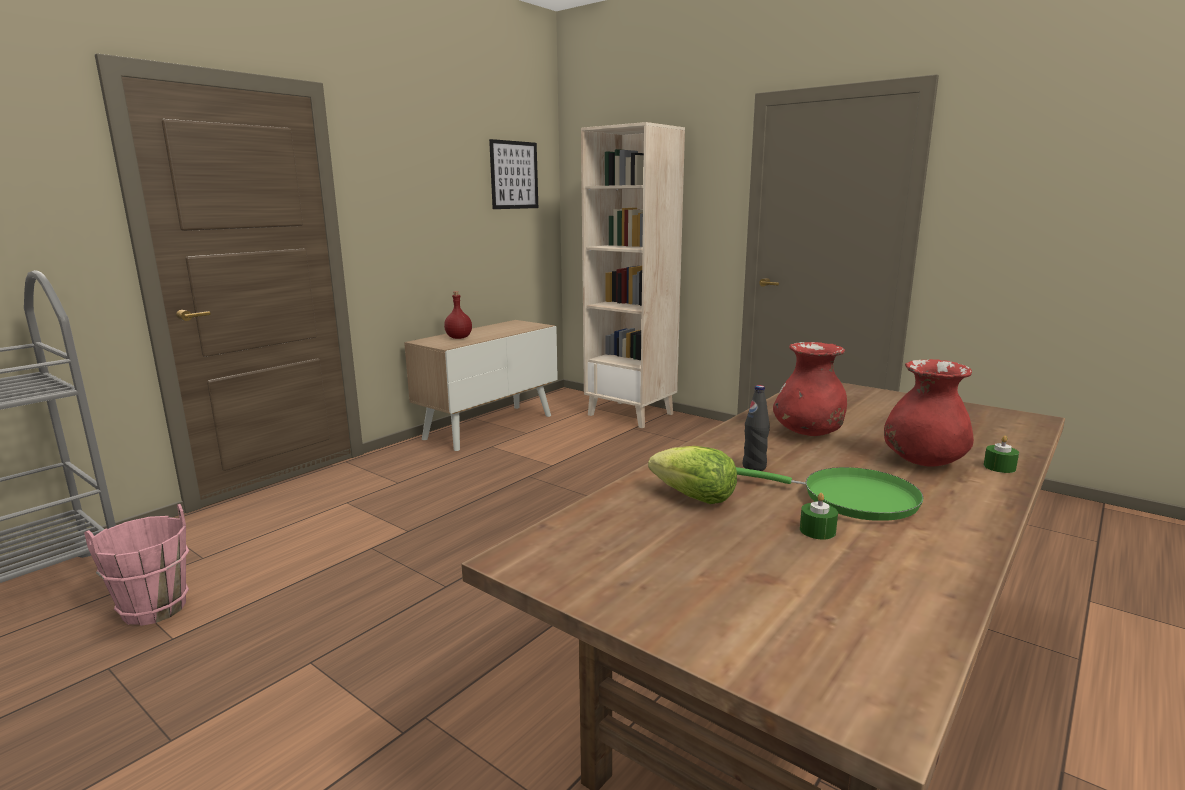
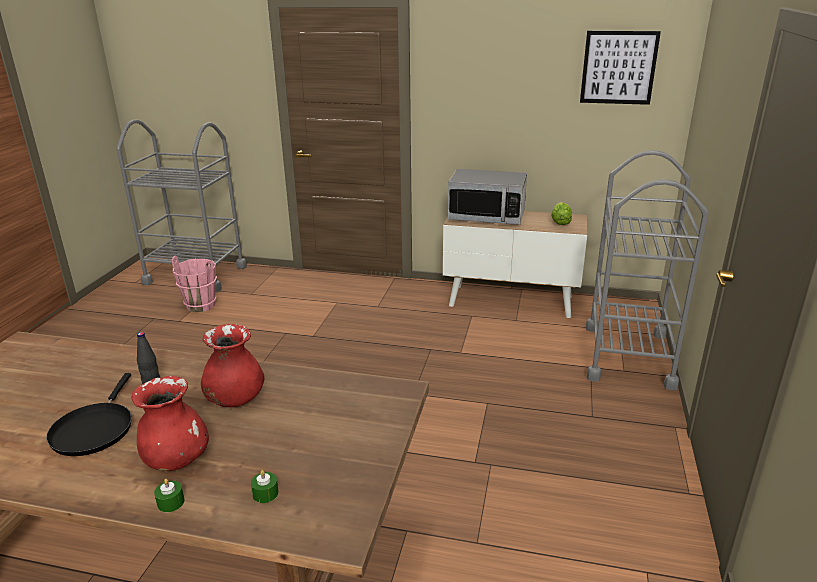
camera: 65 degrees right, 10 degrees up
red bottle [444,291,472,339] -> microwave [448,169,527,225]
beige bookcase [581,122,685,428] -> grey cart [586,150,709,390]
lettuce [648,446,737,504] -> lettuce moved to [551,202,572,225]
green frying pan [736,467,924,521] -> black frying pan [46,373,132,456]
green candle [800,493,838,540] -> green candle moved to [251,470,279,503]

